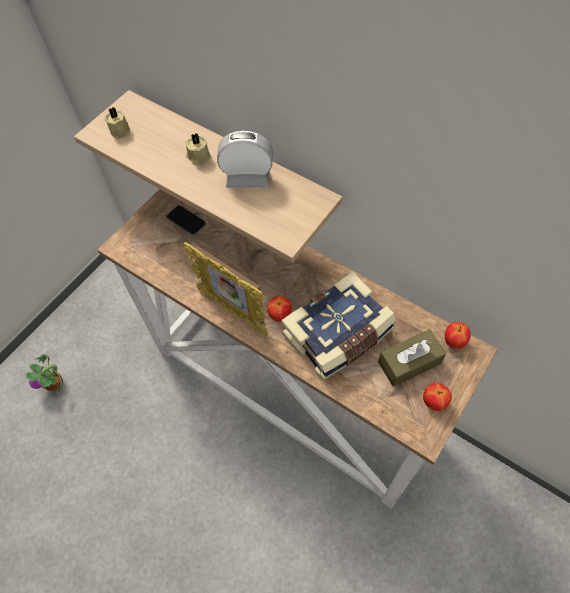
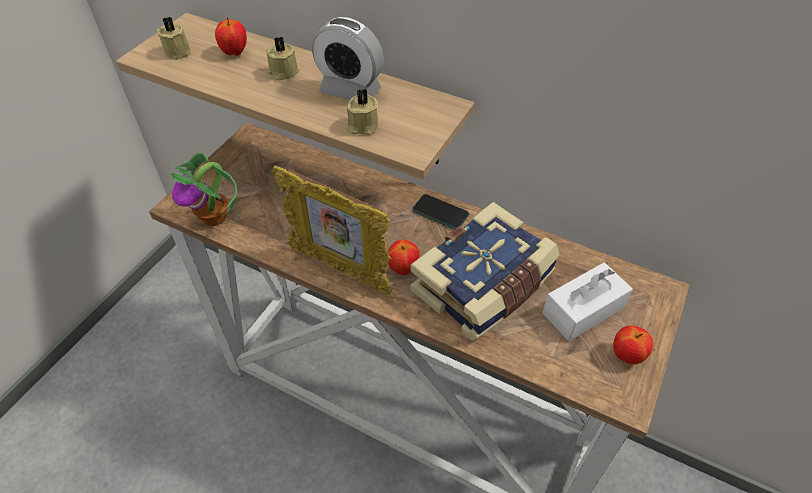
camera: 10 degrees left, 10 degrees down
potted plant [26,354,63,394] -> potted plant moved to [169,152,237,226]
phone [166,205,206,235] -> phone moved to [412,194,469,230]
alarm clock [217,131,273,188] -> alarm clock turned 150 degrees counterclockwise [312,17,384,100]
brown tissue box [378,329,446,387] -> white tissue box [542,262,633,341]
apple [445,322,471,349] -> apple moved to [215,17,247,56]
none -> beige candle [346,88,378,135]

